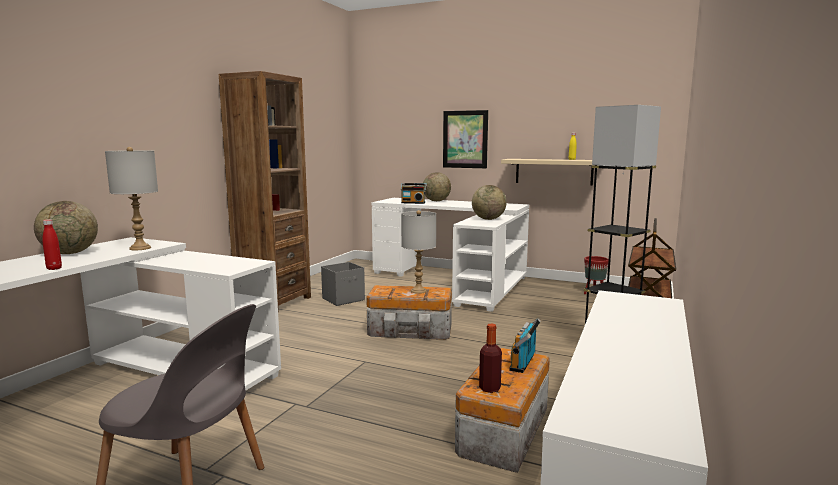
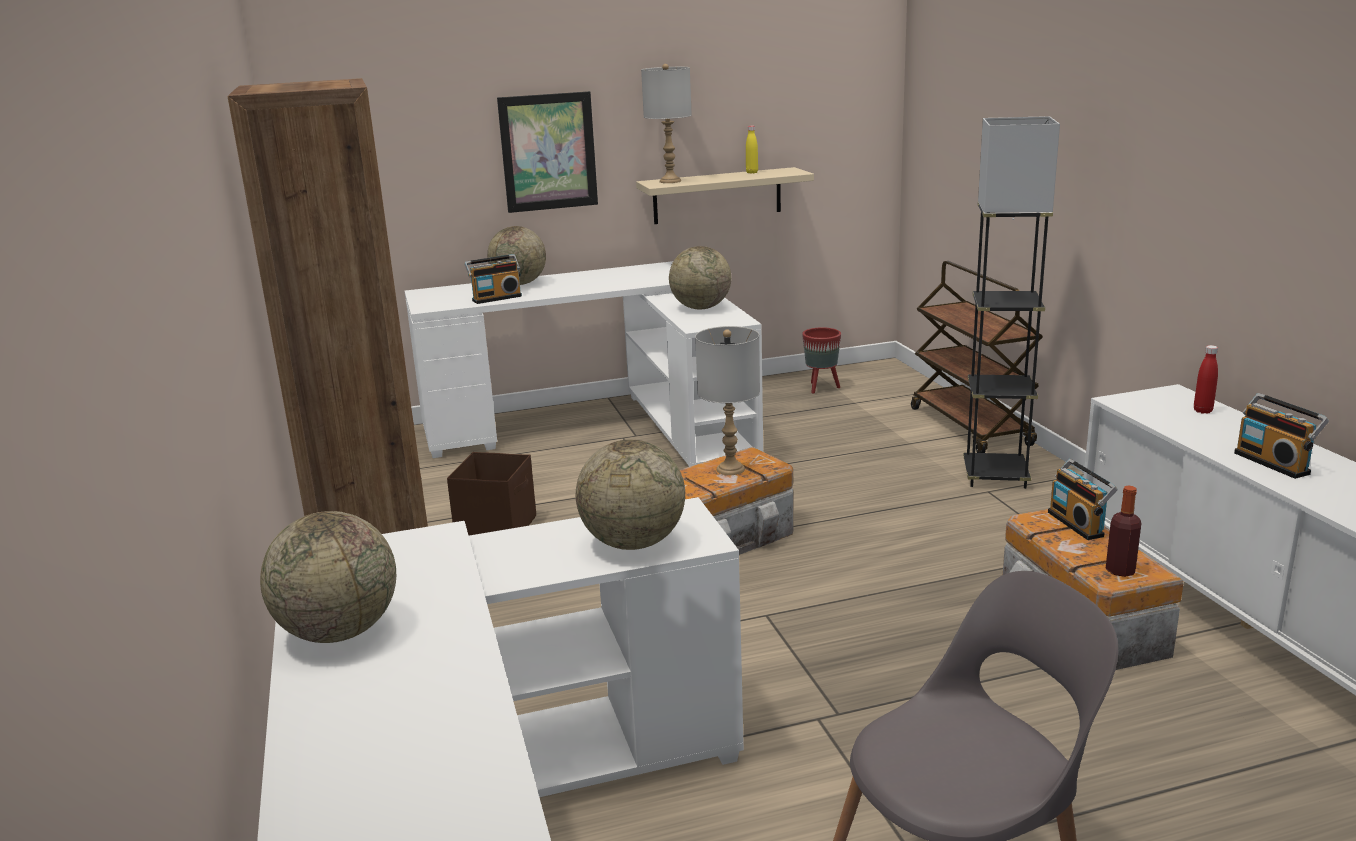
camera: 40 degrees left, 10 degrees up
red bottle [43,219,62,270] -> red bottle moved to [1194,345,1218,414]
grey table lamp [105,147,158,250] -> grey table lamp moved to [641,64,692,183]
grey storage box [321,262,365,306] -> brown storage box [447,452,536,536]
none -> globe [576,440,685,550]
none -> radio [1234,393,1329,479]

